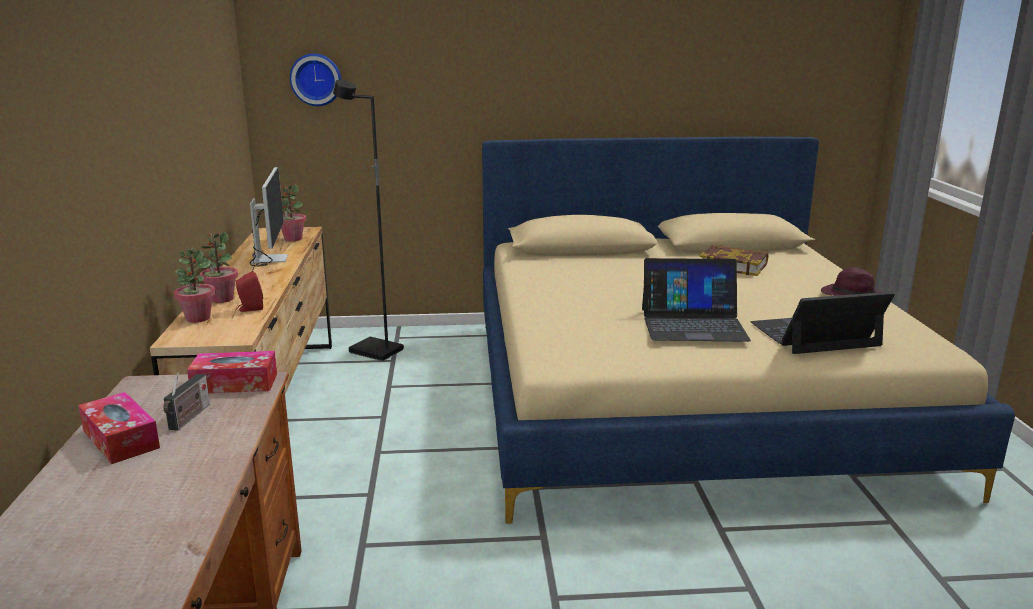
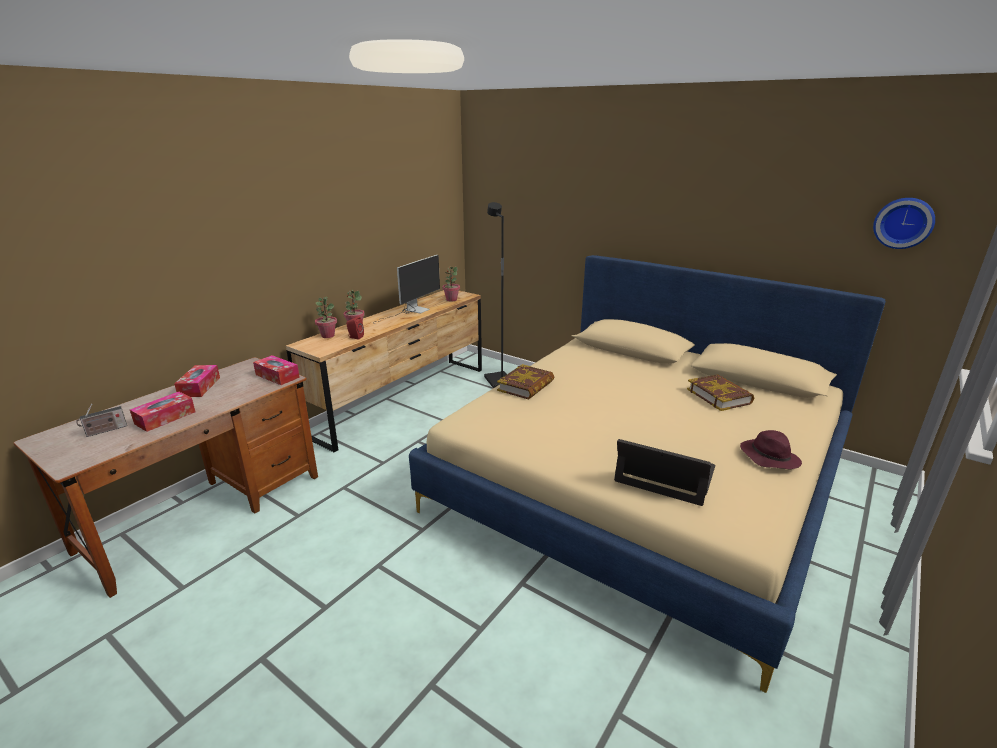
camera: 40 degrees right, 5 degrees up
radio [163,372,210,431] -> radio moved to [76,404,127,437]
wall clock [290,53,342,106] -> wall clock moved to [873,198,935,249]
laptop [642,258,751,342] -> none
none -> tissue box [130,392,195,432]
none -> book [497,364,554,400]

